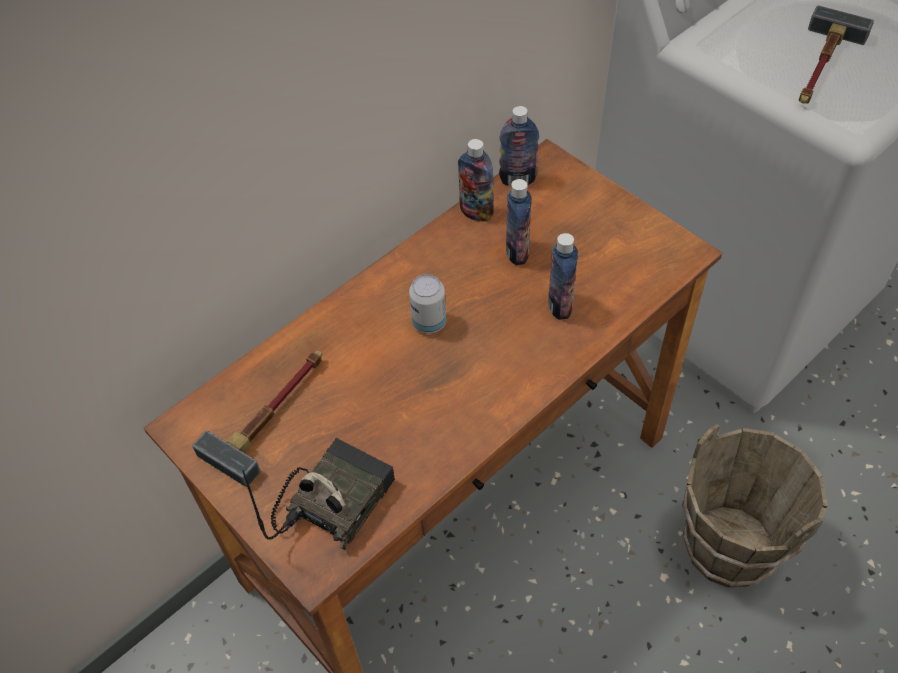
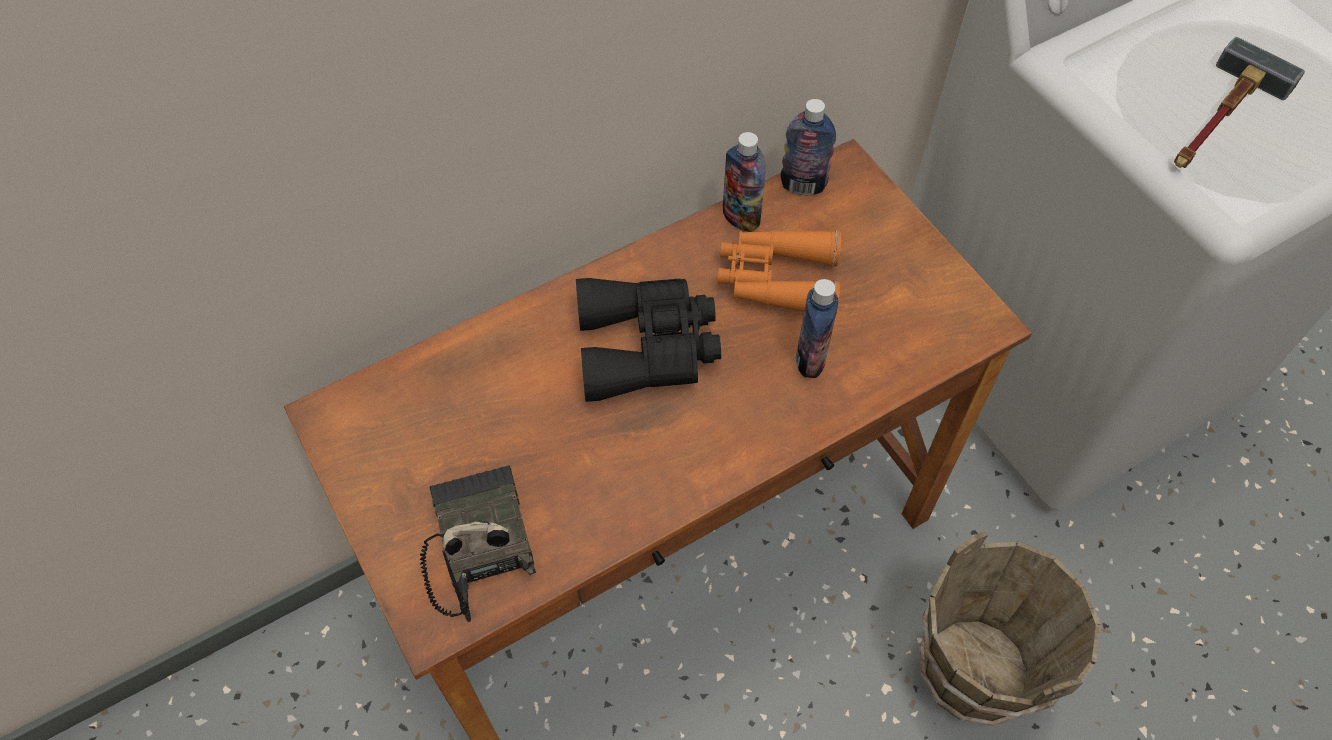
camera: 10 degrees right, 5 degrees up
hammer [192,351,322,487] -> none
radio [242,438,395,550] -> radio turned 60 degrees counterclockwise [420,465,536,622]
can [409,274,446,334] -> black binoculars [576,278,721,402]
bottle [506,179,531,265] -> orange binoculars [717,230,841,314]

